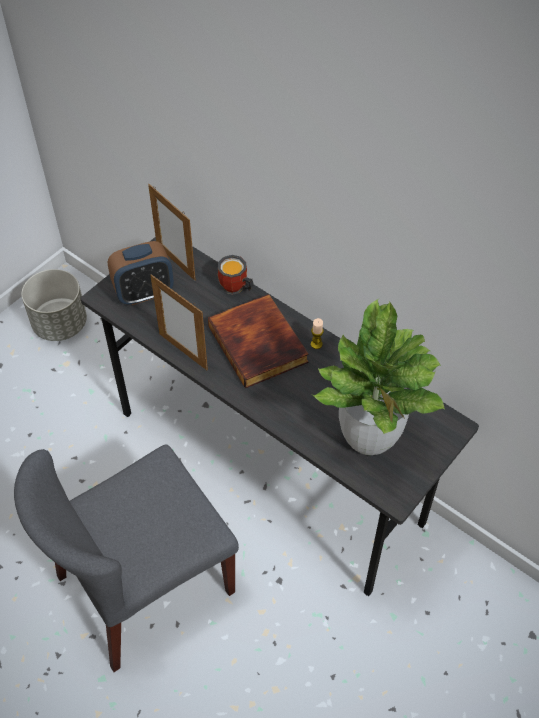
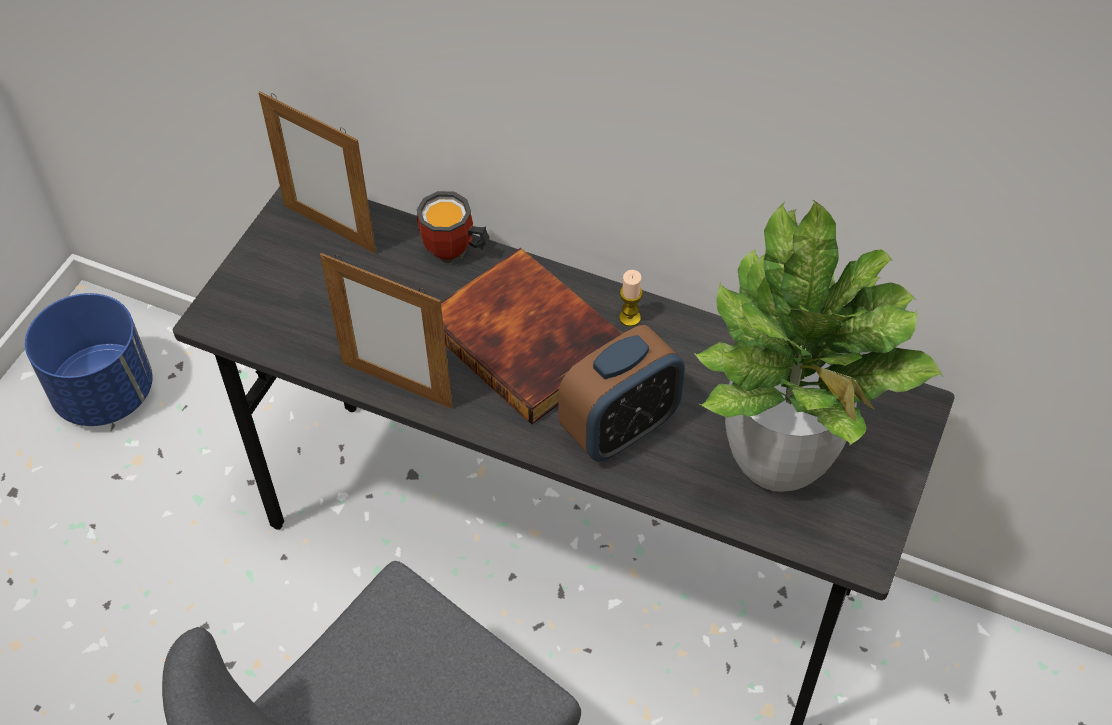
camera: 15 degrees left, 0 degrees up
grey planter [21,269,87,341] -> blue planter [25,293,153,426]
alarm clock [108,241,174,305] -> alarm clock moved to [558,325,685,461]

